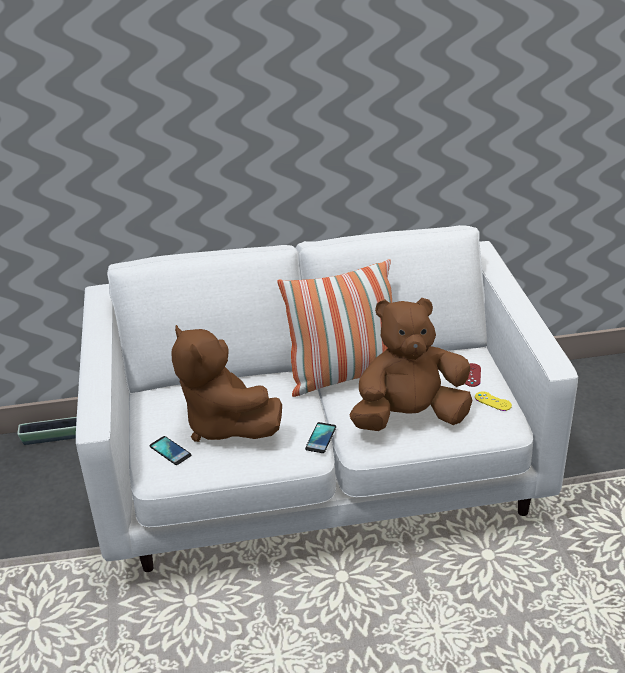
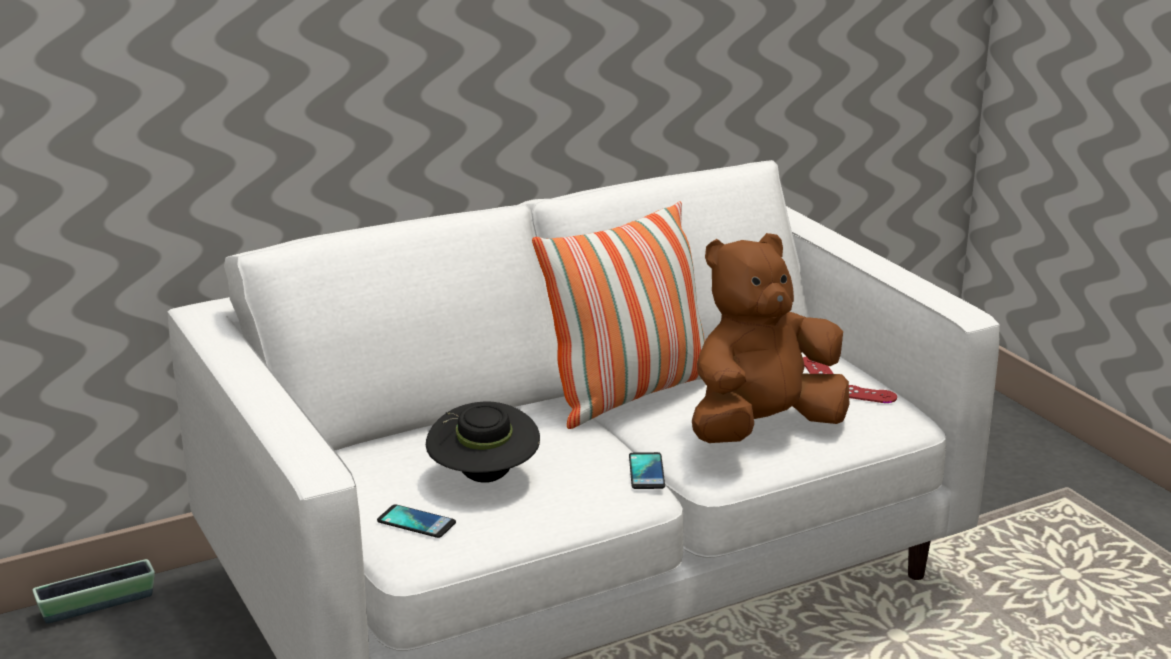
camera: 20 degrees left, 10 degrees down
brown plush toy [172,325,282,442] -> black hat [426,402,540,483]
yellow game controller [475,391,512,411] -> red game controller [849,385,897,403]

